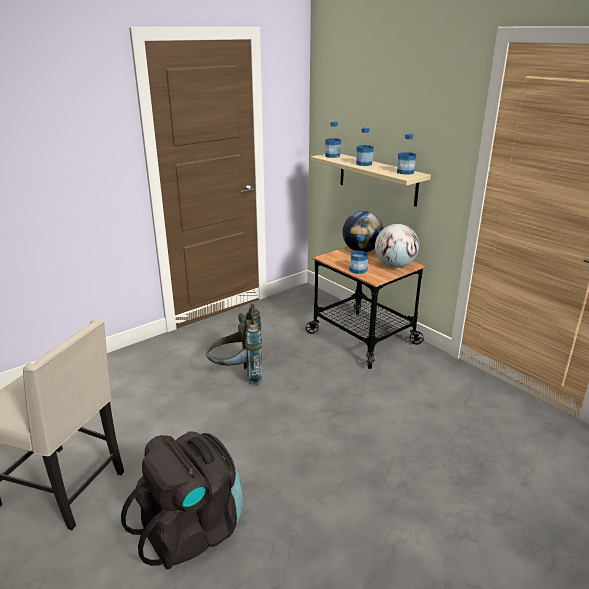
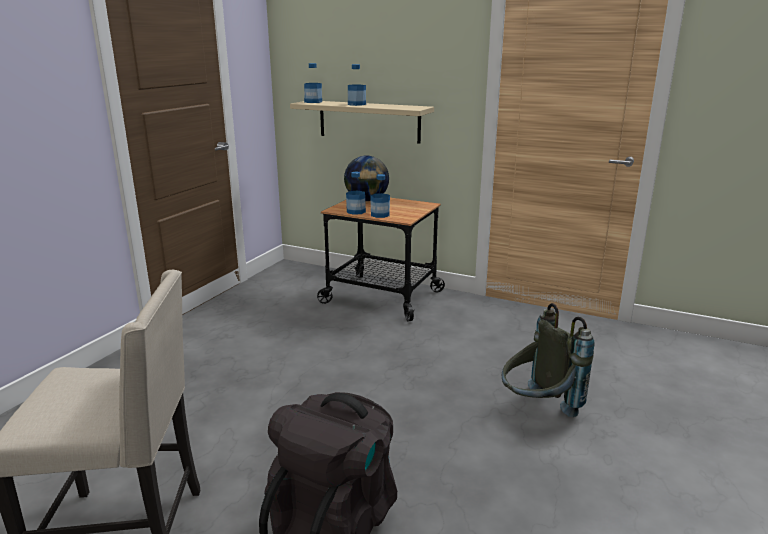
camera: 25 degrees left, 5 degrees down
grey backpack [206,304,262,386] -> grey backpack moved to [502,303,595,417]
globe [375,224,419,268] -> none
bottle [397,134,416,175] -> bottle moved to [346,172,366,215]

